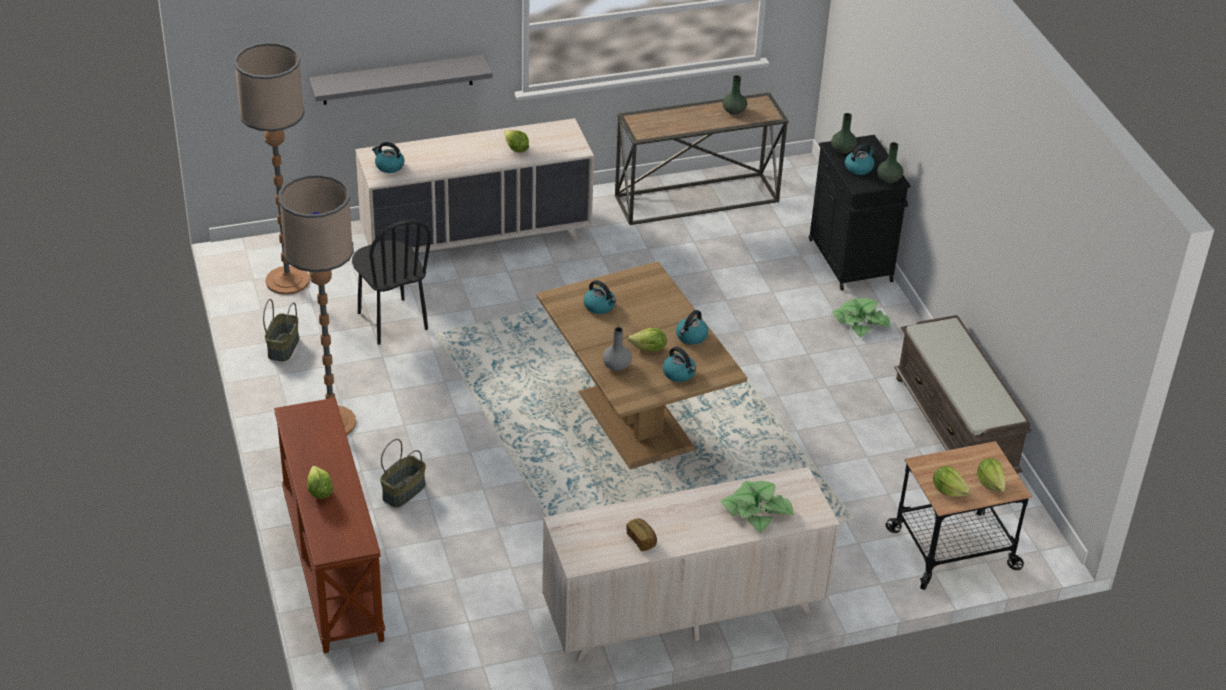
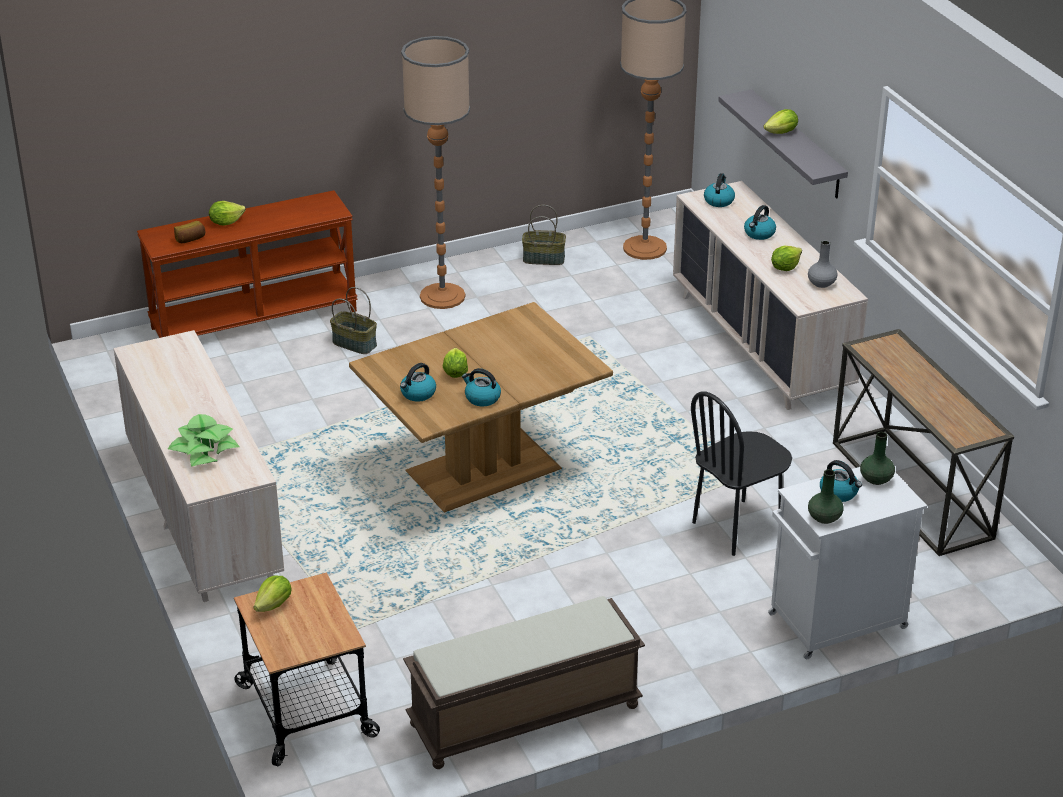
camera: 85 degrees right, 5 degrees down
black chair [352,220,431,345] -> black chair moved to [691,391,792,556]
kettle [584,280,616,314] -> kettle moved to [744,205,776,240]
grey vase [602,327,632,371] -> grey vase moved to [808,241,837,288]
bread [626,518,657,551] -> bread moved to [174,221,205,243]
green vase [722,75,747,115] -> none
black cabinet [809,135,911,291] -> white cabinet [768,467,927,660]
potted plant [832,298,890,338] -> none
lettuce [977,458,1005,492] -> lettuce moved to [763,109,798,134]

